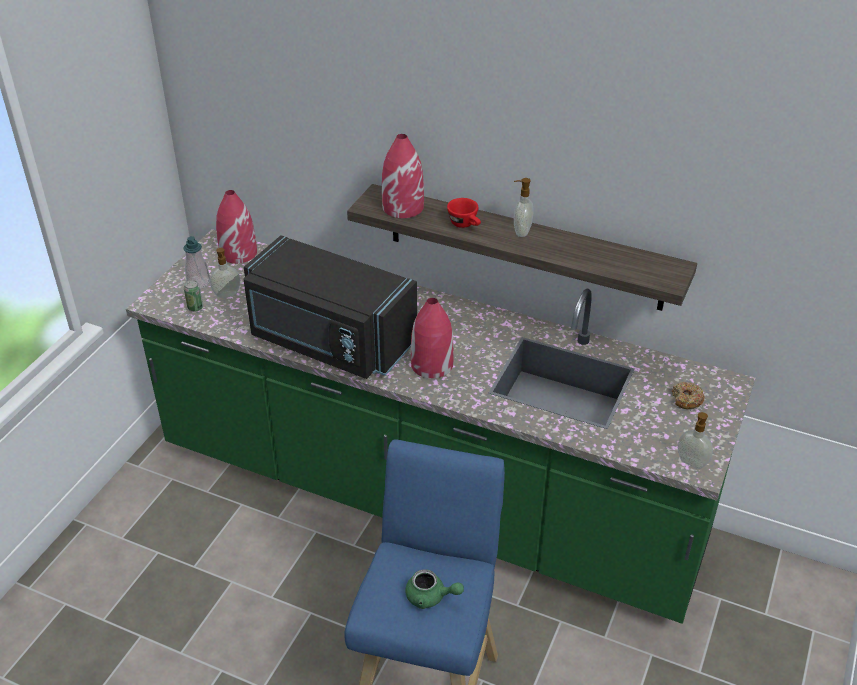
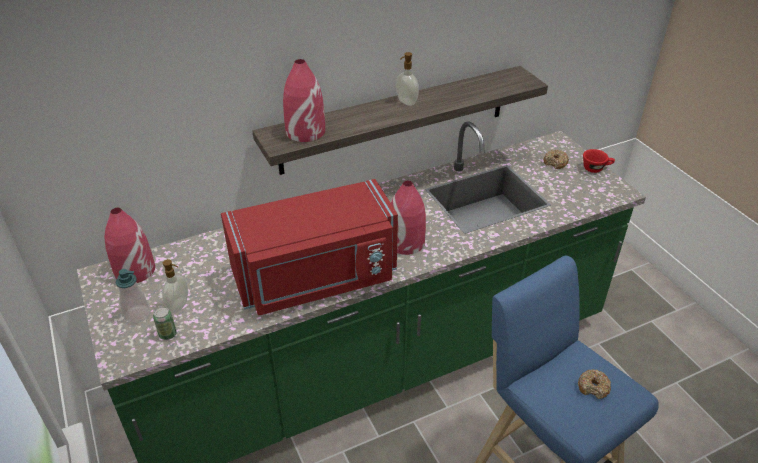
camera: 50 degrees left, 0 degrees up
black microwave [244,235,417,379] -> red microwave [221,179,398,315]
green teapot [405,569,464,609] -> donut [578,369,611,399]
red cup [447,198,481,228] -> red cup moved to [583,149,615,173]
soap dispenser [678,412,713,469] -> none

